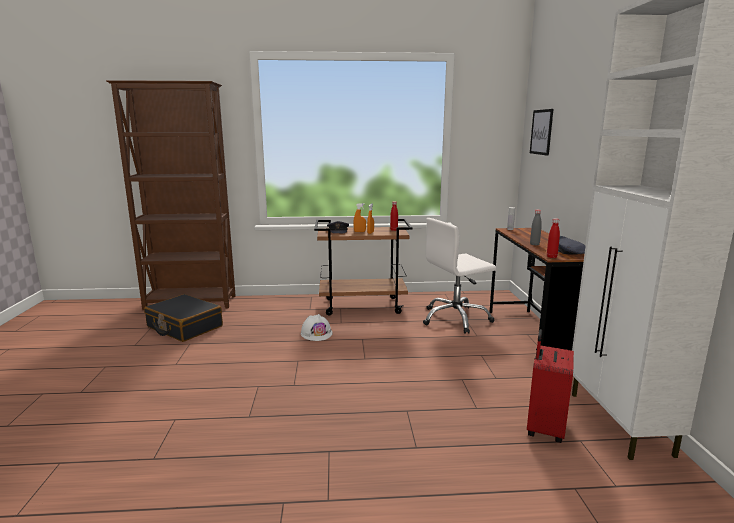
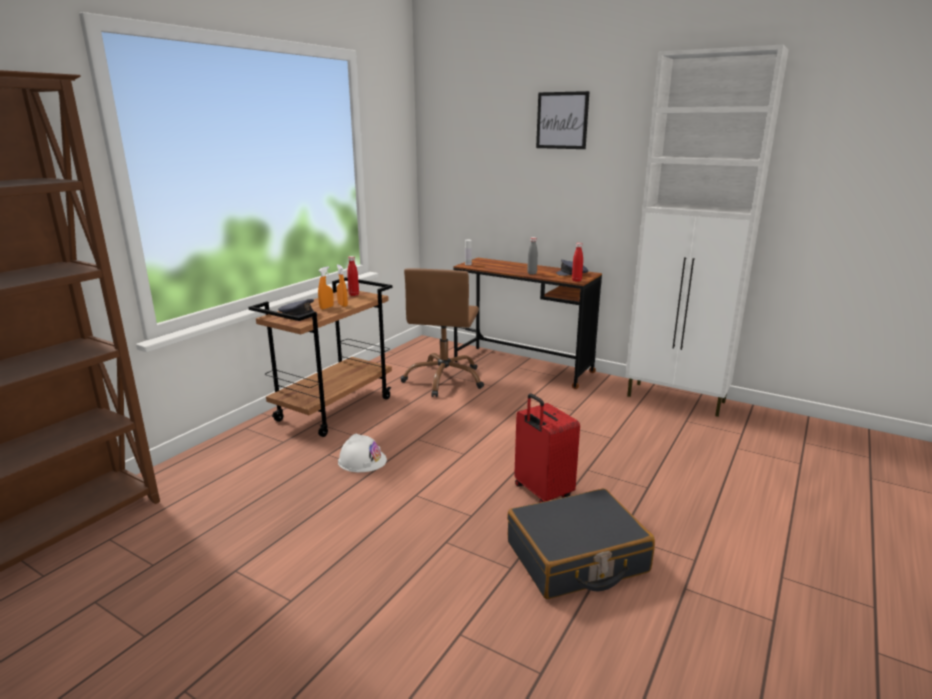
camera: 55 degrees left, 5 degrees up
black suitcase [144,294,223,342] -> black suitcase moved to [507,489,655,599]
white office chair [423,218,496,334] -> brown office chair [401,268,484,397]
red suitcase [527,329,574,443] -> red suitcase moved to [514,393,580,503]
picture [530,109,553,156] -> picture moved to [536,91,590,149]

